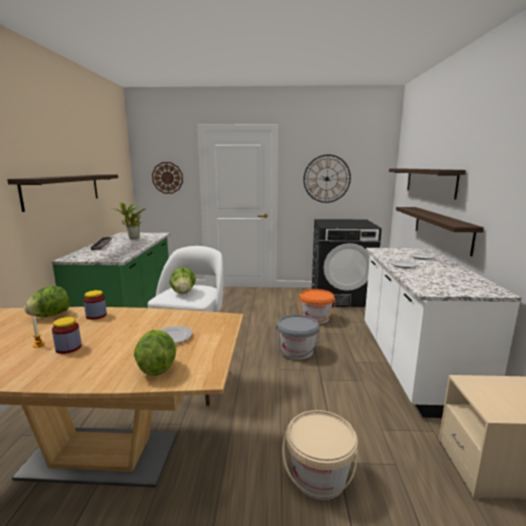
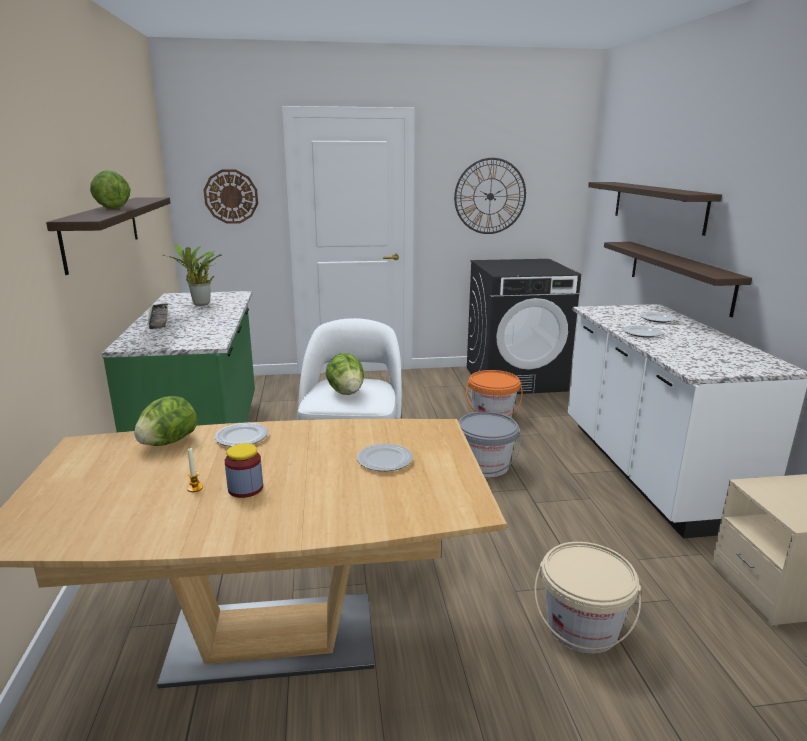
camera: 10 degrees left, 5 degrees up
jar [83,290,107,320] -> plate [215,423,268,446]
lettuce [134,330,176,376] -> lettuce moved to [90,170,130,209]

